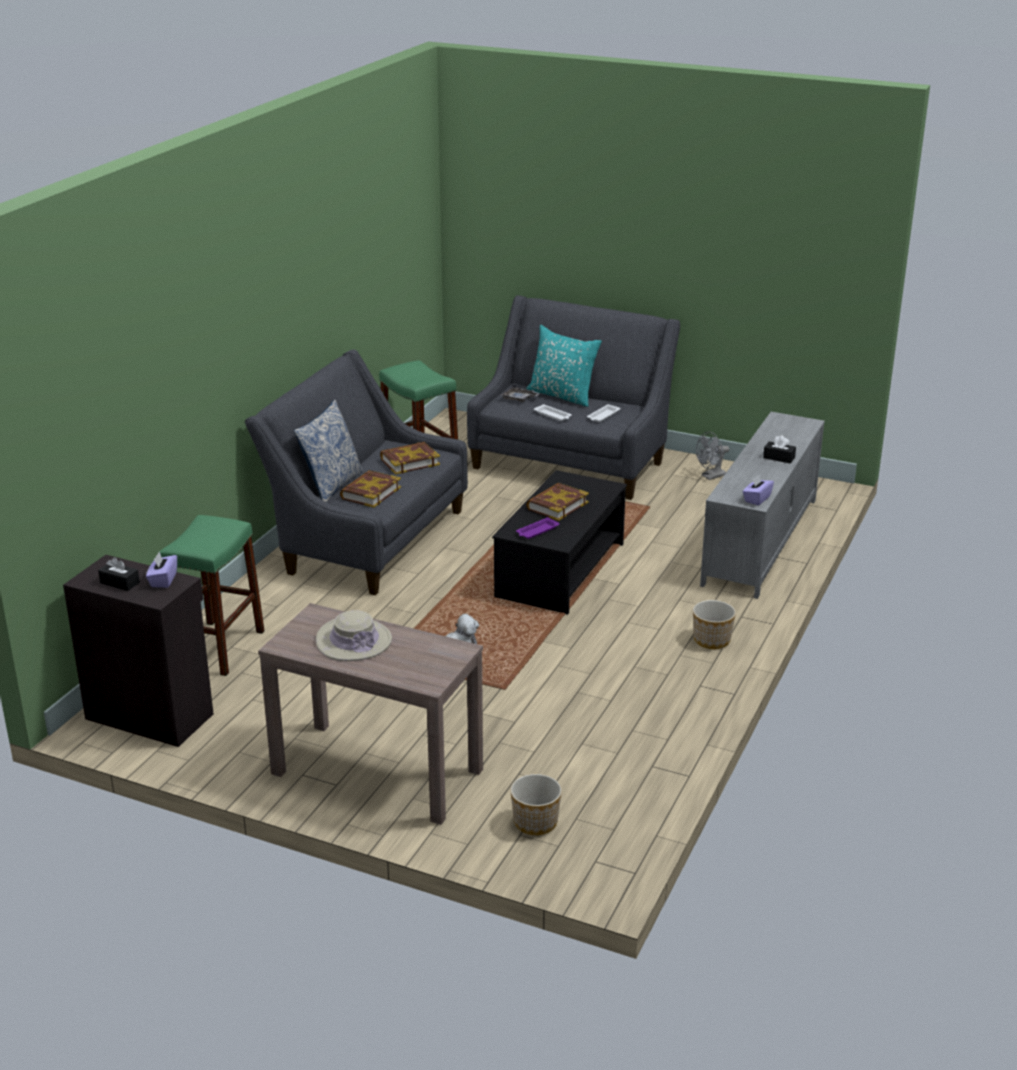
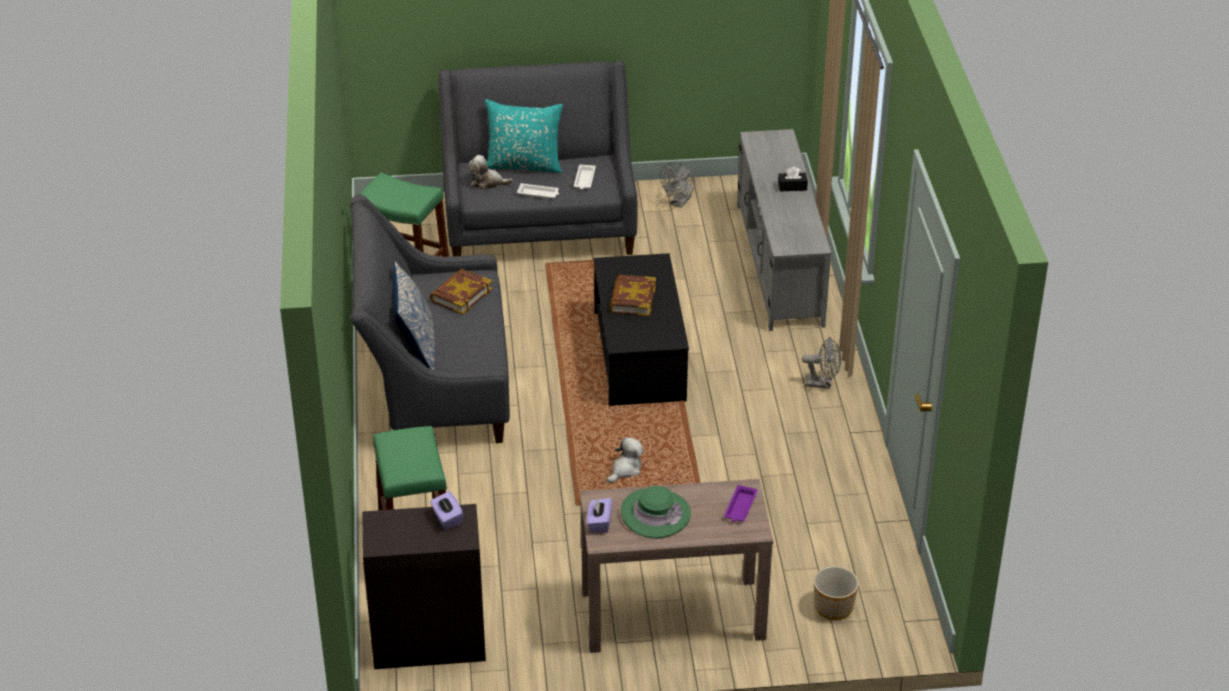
camera: 30 degrees left, 10 degrees up
black tissue box [98,557,140,591] -> none
beige hat [316,610,392,661] -> green hat [621,486,691,538]
book [340,470,401,508] -> none
grey tray [501,384,540,402] -> plush toy [468,155,513,190]
purple tray [516,517,560,539] -> purple tray moved to [724,485,758,522]
planter [693,600,736,649] -> grey fan [802,337,841,389]
purple tissue box [743,474,774,505] -> purple tissue box moved to [587,498,612,533]

